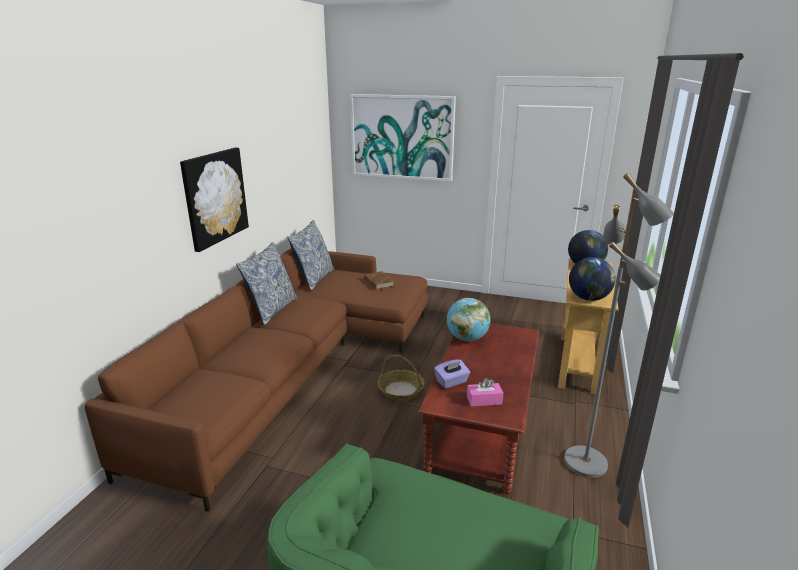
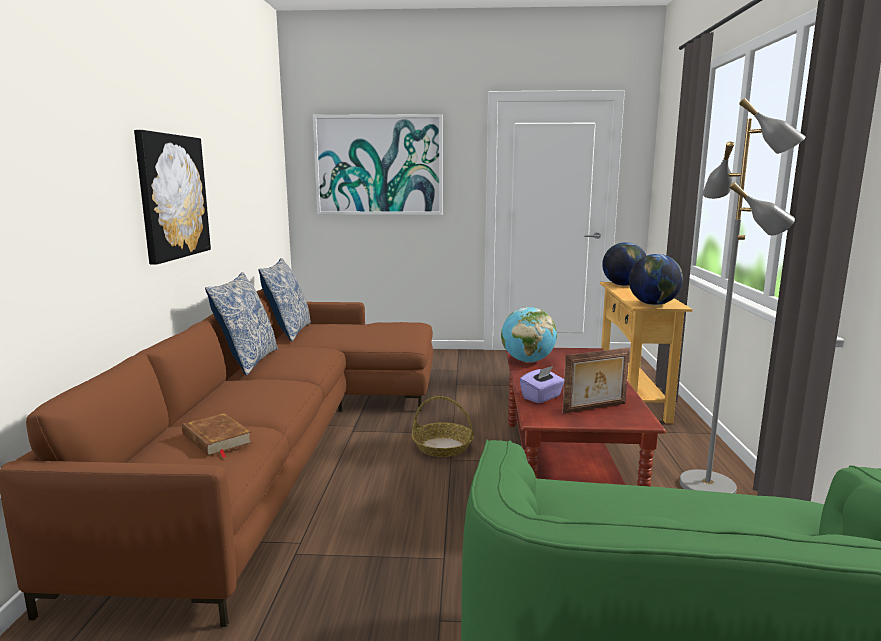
camera: 15 degrees left, 10 degrees down
brown book [364,271,394,291] -> brown book moved to [182,413,252,458]
pink tissue box [467,378,503,407] -> picture frame [563,347,630,414]

